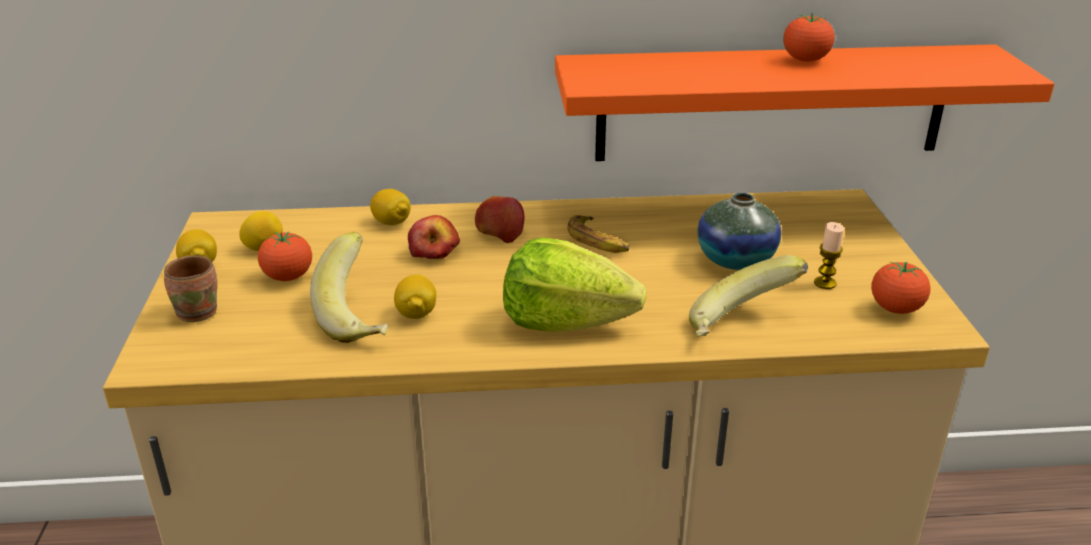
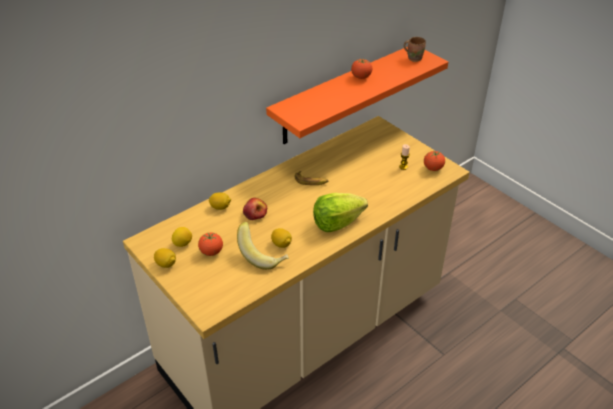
camera: 35 degrees left, 10 degrees up
brown mug [164,255,217,322] -> brown mug moved to [404,37,426,62]
apple [475,196,524,243] -> none
banana [689,255,808,337] -> none
vase [697,193,781,270] -> none

